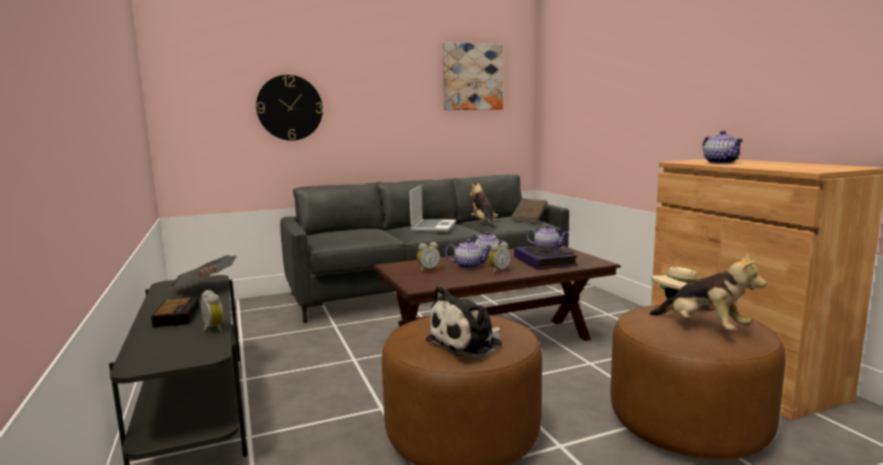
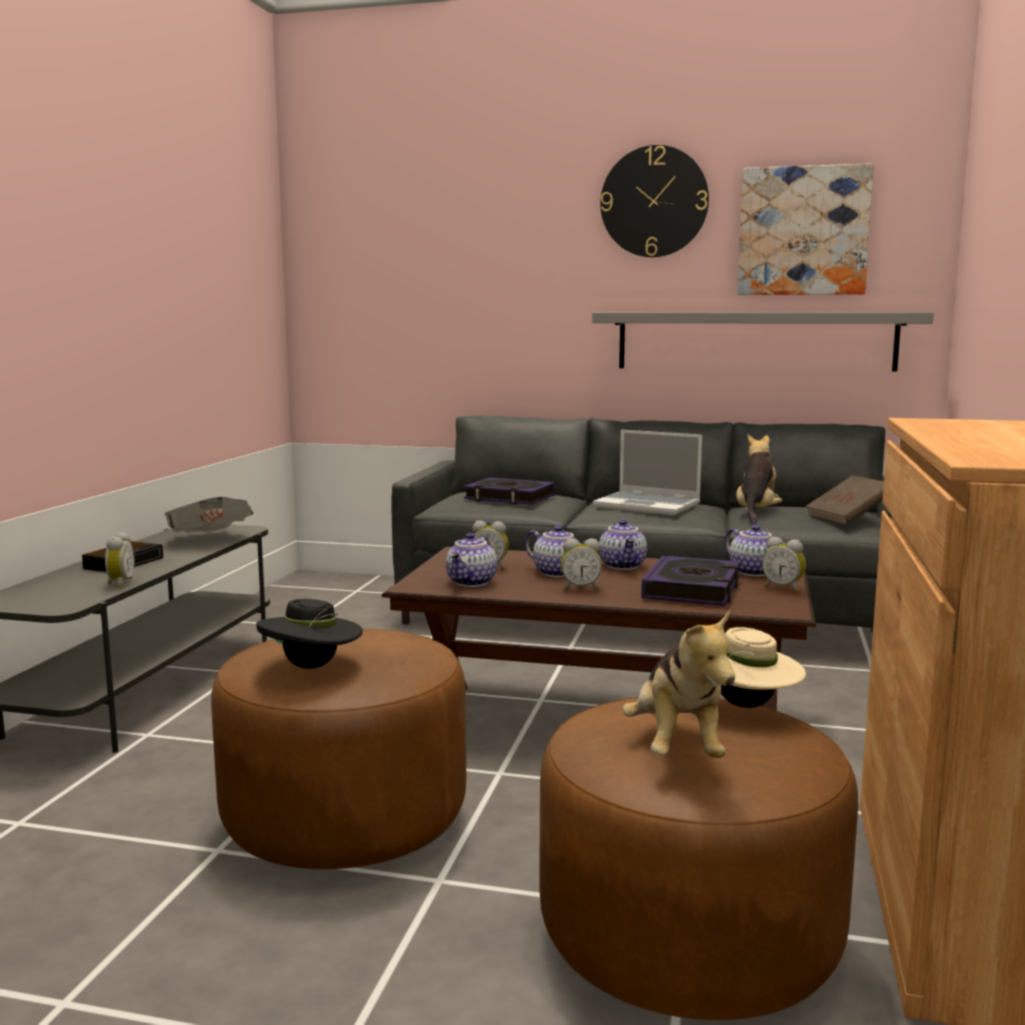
camera: 35 degrees right, 0 degrees up
wall clock [256,75,323,141] -> wall clock moved to [600,145,709,257]
laptop [409,185,456,232] -> laptop turned 75 degrees clockwise [593,430,702,516]
plush toy [426,286,502,357] -> black hat [256,599,363,669]
teapot [702,131,744,164] -> teapot moved to [446,533,497,587]
none -> book [464,477,555,505]
none -> grey shelf [592,312,934,372]
none -> alarm clock [762,537,806,592]

